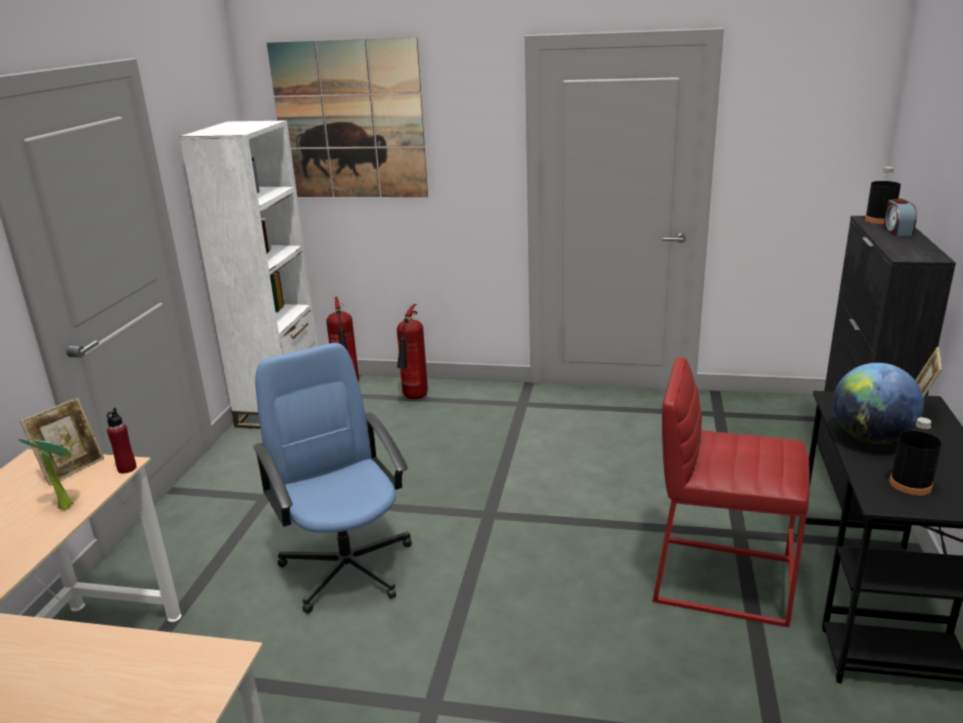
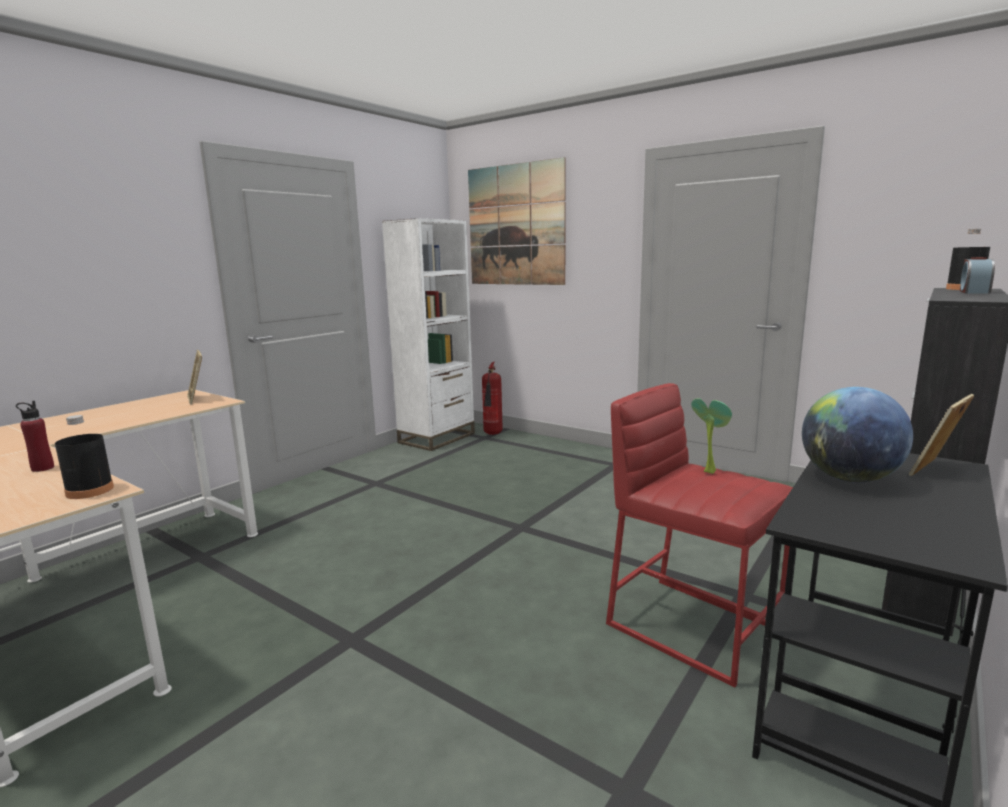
camera: 25 degrees right, 10 degrees down
potted plant [19,439,74,510] -> potted plant moved to [691,398,732,474]
picture frame [20,397,104,485] -> picture frame turned 90 degrees clockwise [187,350,202,404]
red bottle [107,408,137,473] -> red bottle moved to [16,401,54,472]
blue office chair [253,343,412,614] -> none
fire extinguisher [397,304,428,399] -> none
black bottle [890,417,941,495] -> black bottle moved to [55,415,114,499]

